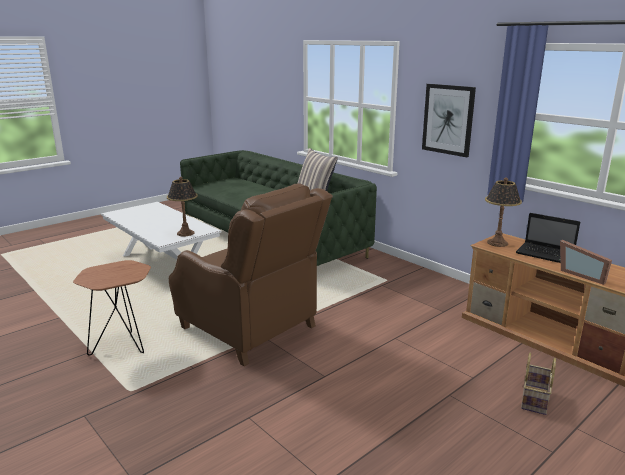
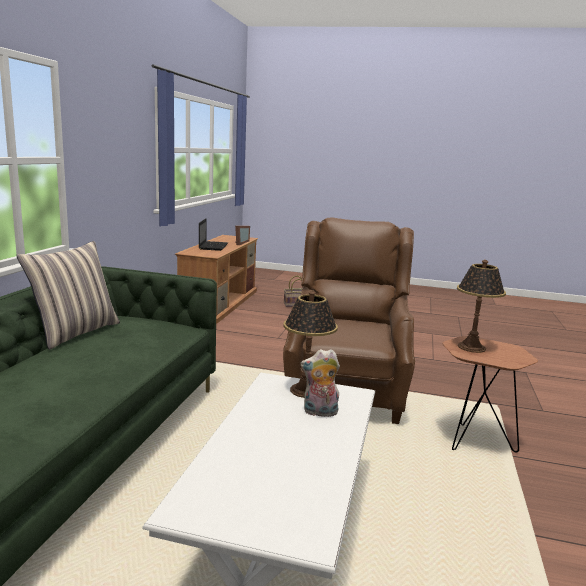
camera: 125 degrees left, 5 degrees down
picture [422,84,476,157] -> none
table lamp [485,177,522,247] -> table lamp moved to [457,260,506,353]
none -> plush toy [301,349,340,417]

